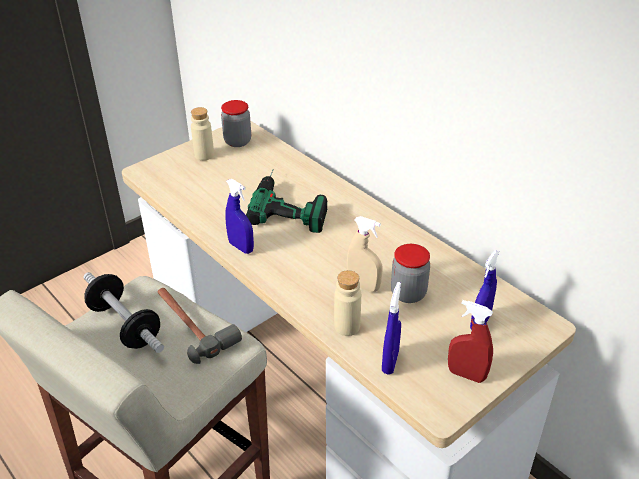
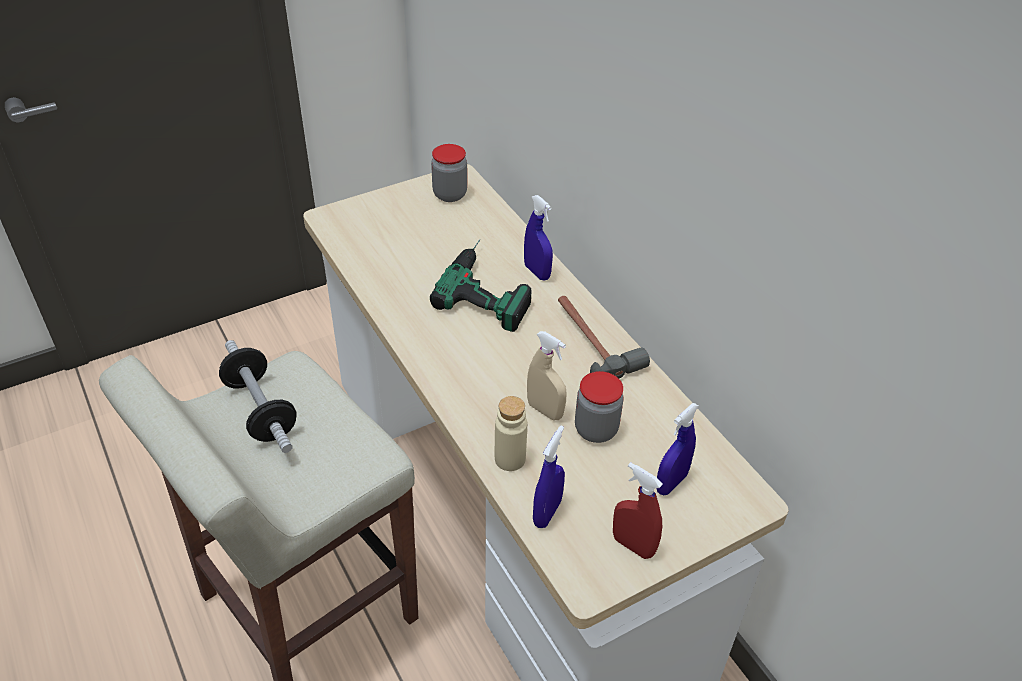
camera: 10 degrees right, 5 degrees up
hammer [157,288,242,364] -> hammer moved to [558,296,650,379]
beige bottle [191,107,214,161] -> none
blue spray bottle [225,179,254,254] -> blue spray bottle moved to [524,195,553,280]

